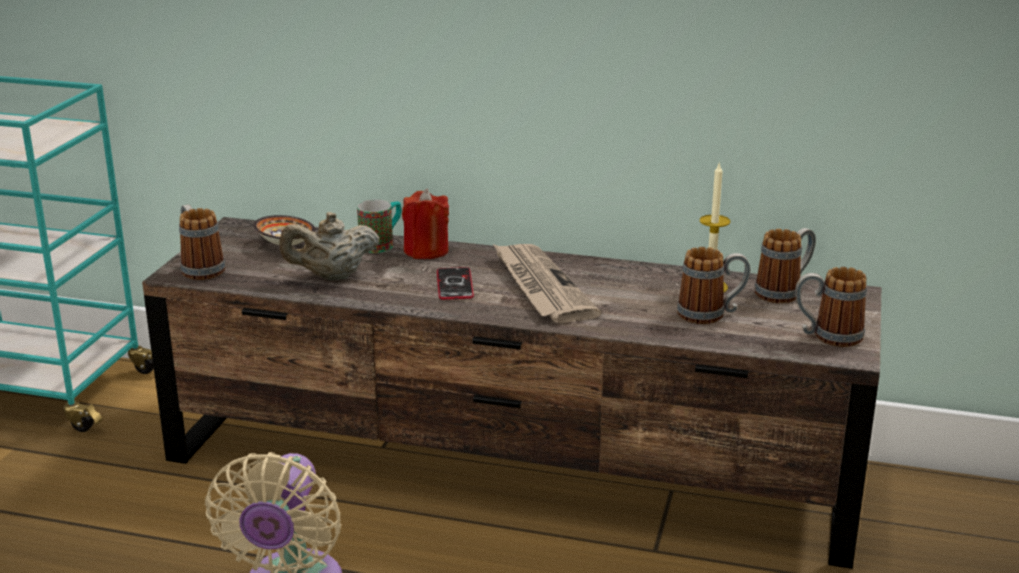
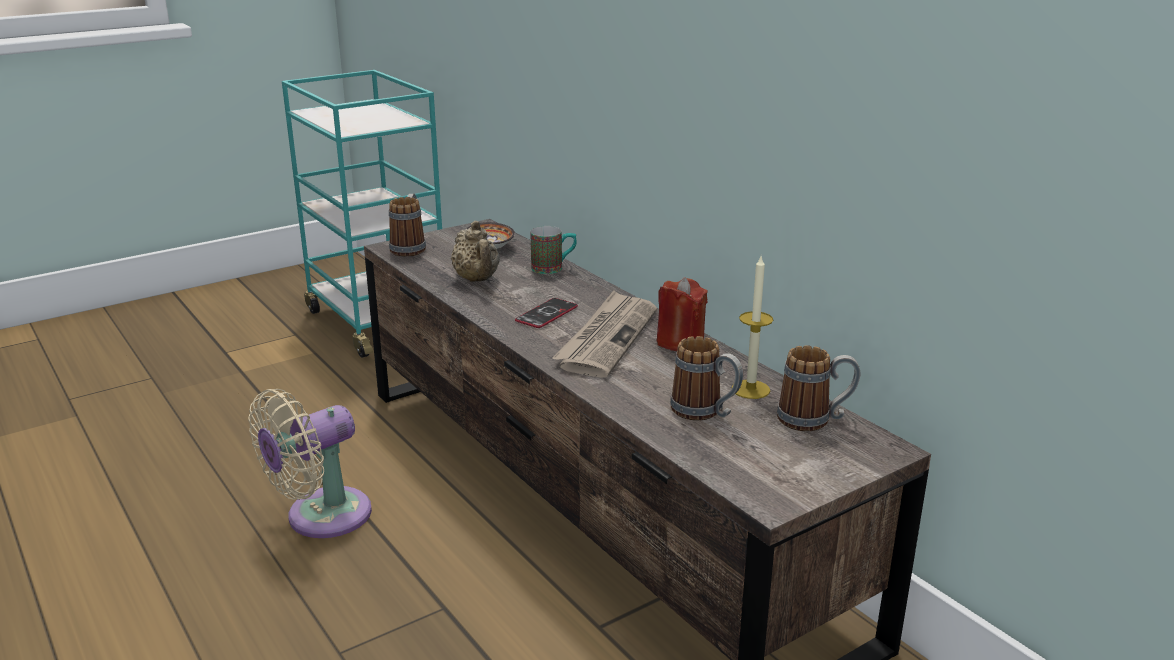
camera: 40 degrees right, 0 degrees up
beige teapot [280,212,379,280] -> beige teapot turned 135 degrees counterclockwise [451,221,500,282]
red candle [402,189,449,259] -> red candle moved to [657,278,708,351]
mug [795,267,867,347] -> none

